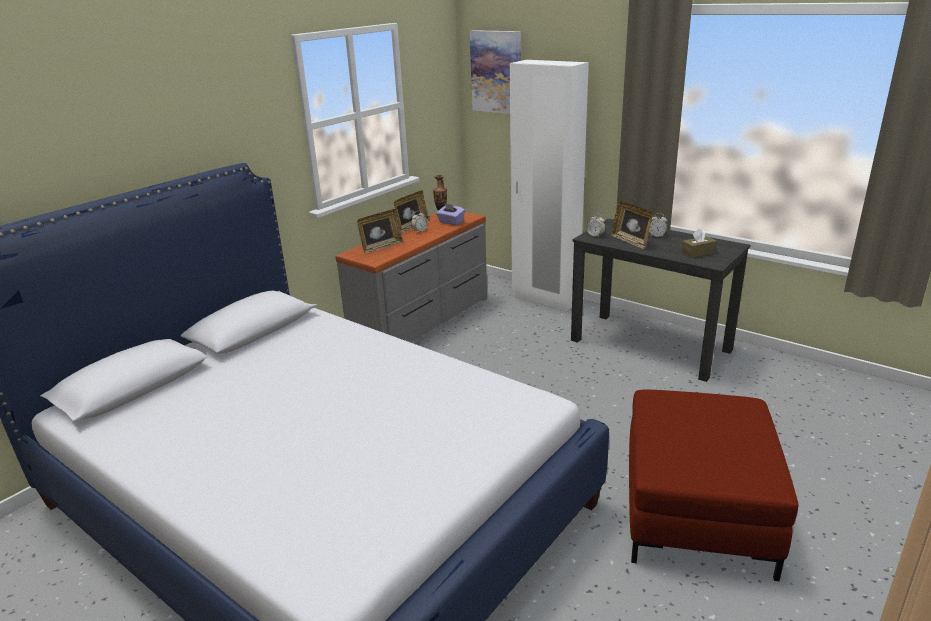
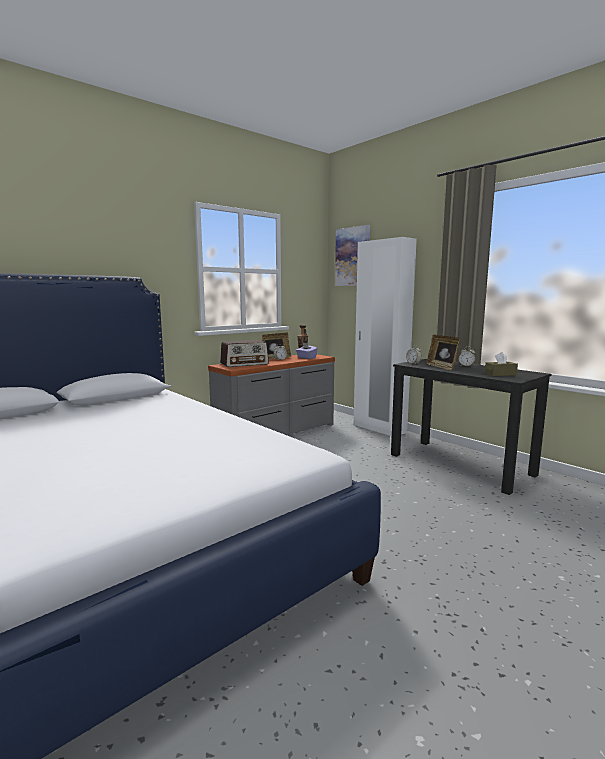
camera: 10 degrees right, 15 degrees down
picture frame [357,209,403,254] -> radio [220,340,269,367]
red ottoman [629,390,798,581] -> none

